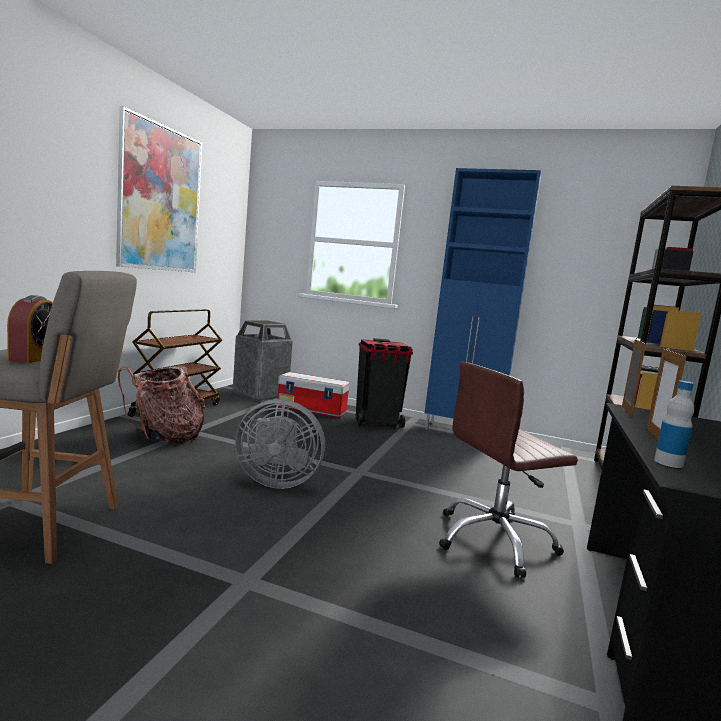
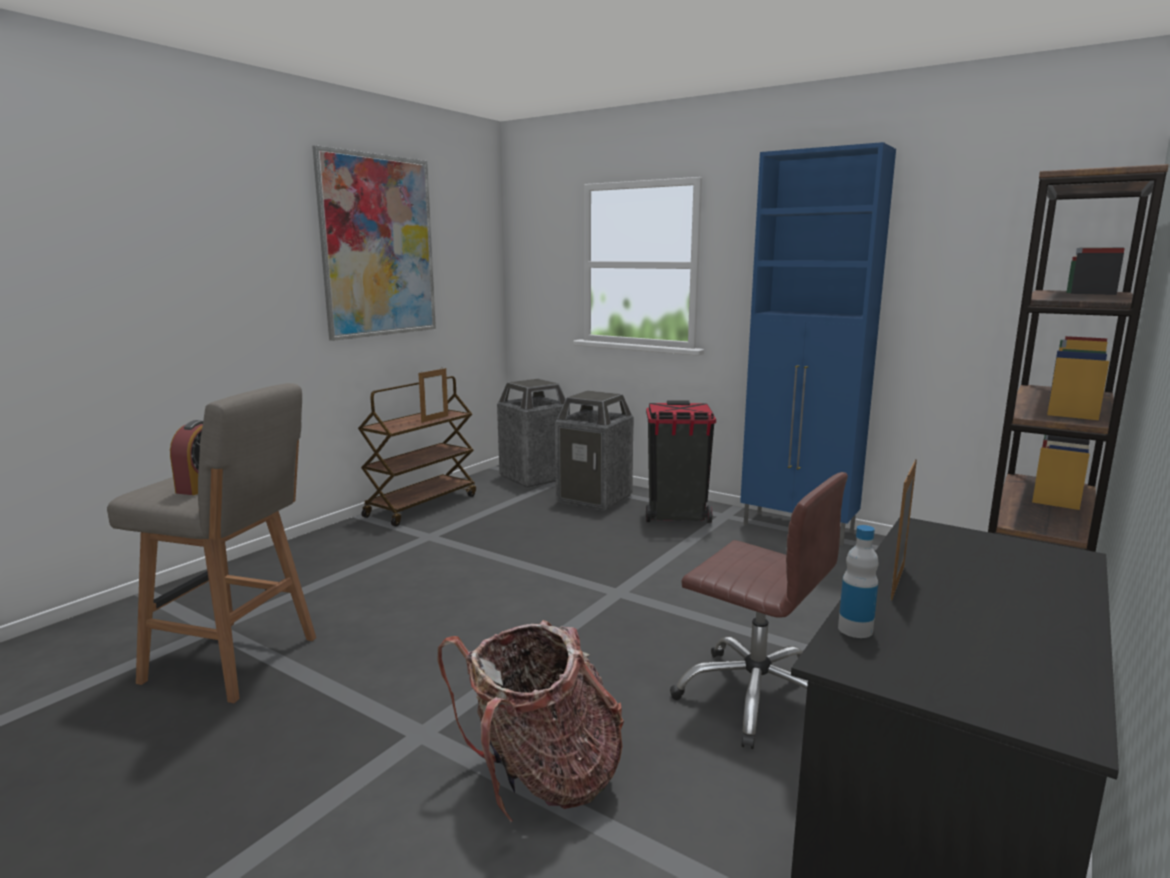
camera: 15 degrees right, 5 degrees up
backpack [117,366,205,444] -> backpack moved to [438,620,624,822]
grey fan [235,399,325,489] -> none
storage box [278,372,350,418] -> trash can [555,390,634,511]
brown office chair [439,361,578,578] -> brown office chair turned 135 degrees counterclockwise [670,472,848,749]
picture frame [622,337,646,417] -> picture frame moved to [418,368,448,423]

